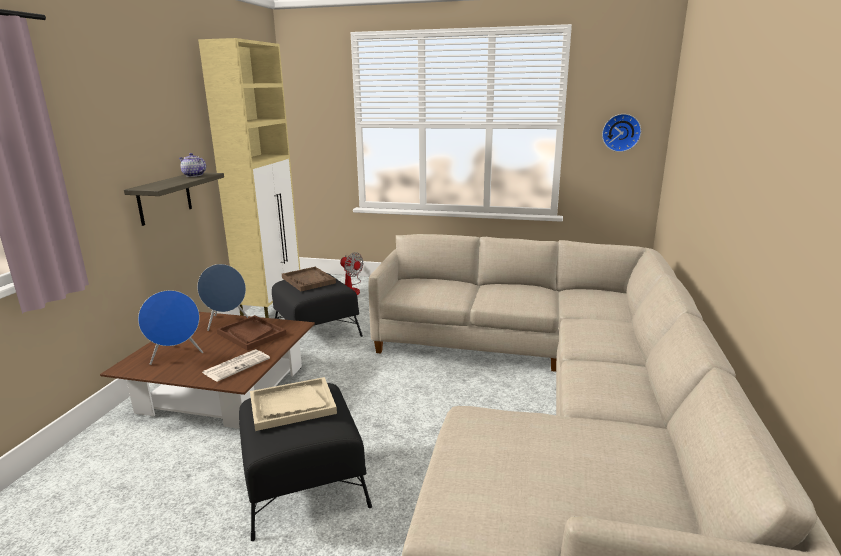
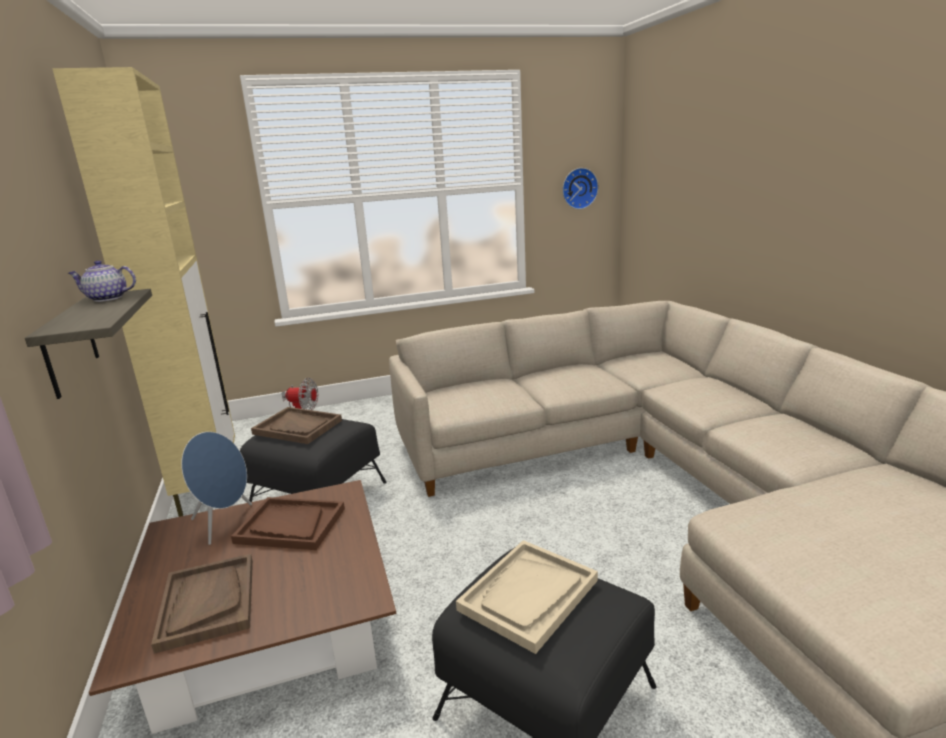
camera: 30 degrees left, 0 degrees up
blue speaker [138,290,203,365] -> brown tray [151,554,253,654]
newspaper [202,349,270,382] -> none

